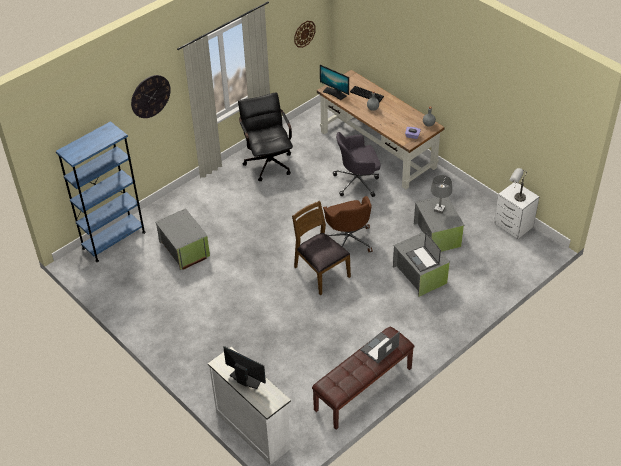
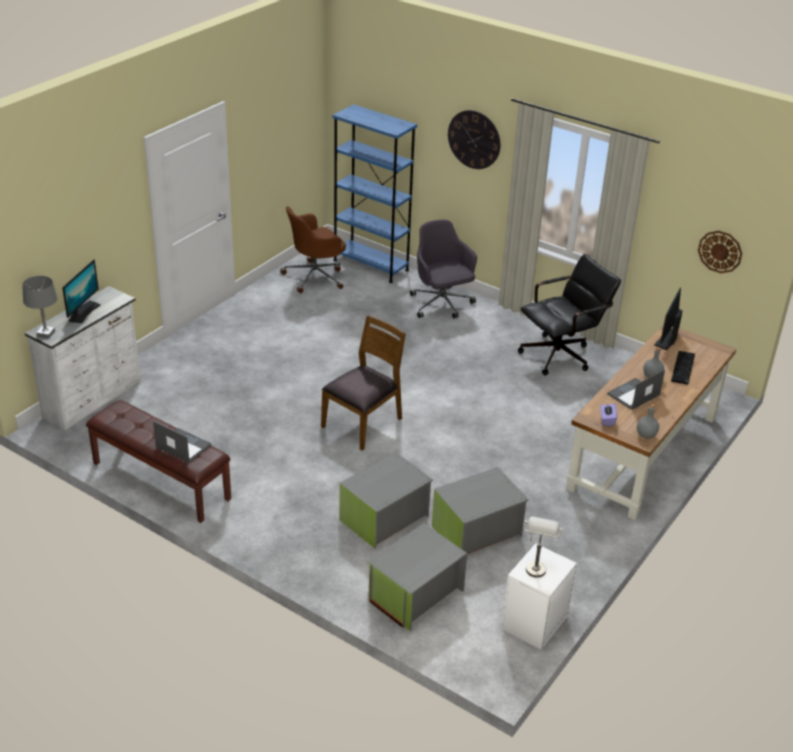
camera: 75 degrees right, 10 degrees down
grey storage box [155,208,210,270] -> grey storage box moved to [367,524,467,631]
brown office chair [323,196,372,252] -> brown office chair moved to [280,206,346,293]
grey office chair [333,132,380,197] -> grey office chair moved to [410,219,477,318]
laptop [406,232,441,272] -> laptop moved to [607,369,665,410]
grey table lamp [431,175,452,214] -> grey table lamp moved to [22,276,57,338]

